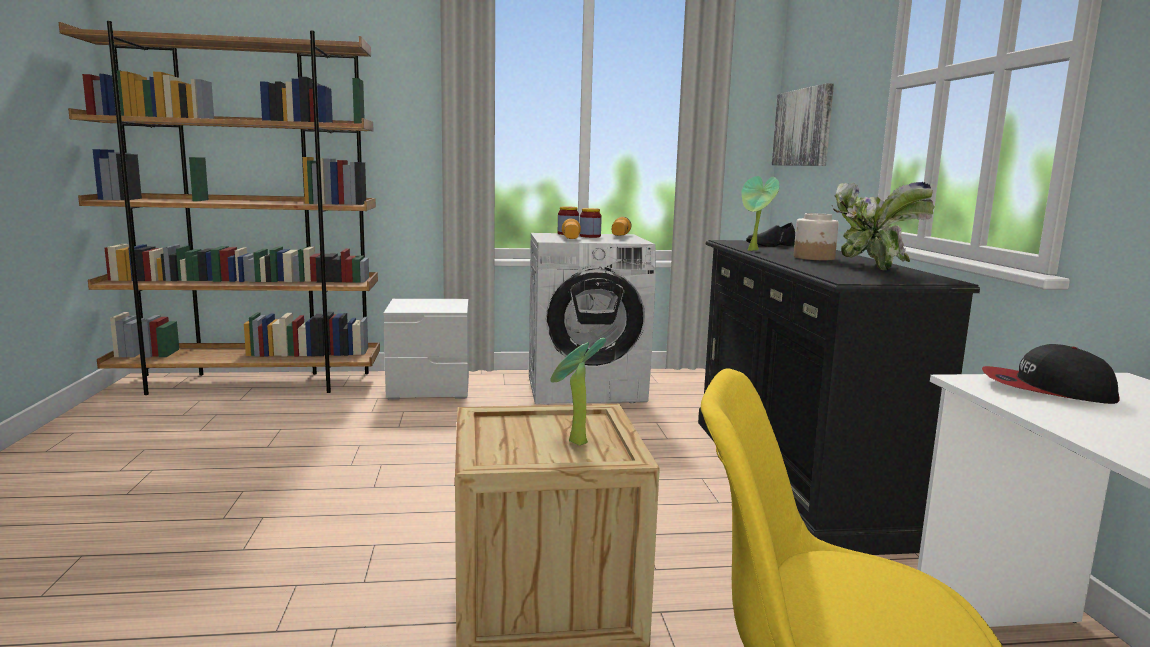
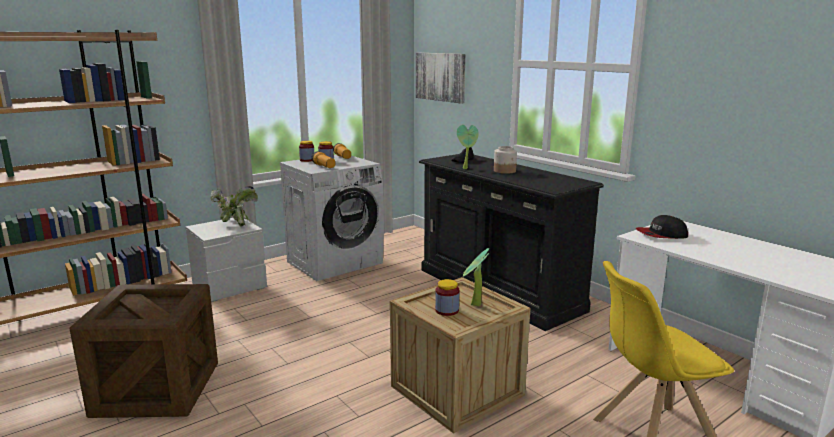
camera: 30 degrees left, 5 degrees up
potted plant [832,182,935,270] -> potted plant moved to [211,186,258,227]
none -> crate [69,284,218,418]
none -> jar [435,279,459,316]

